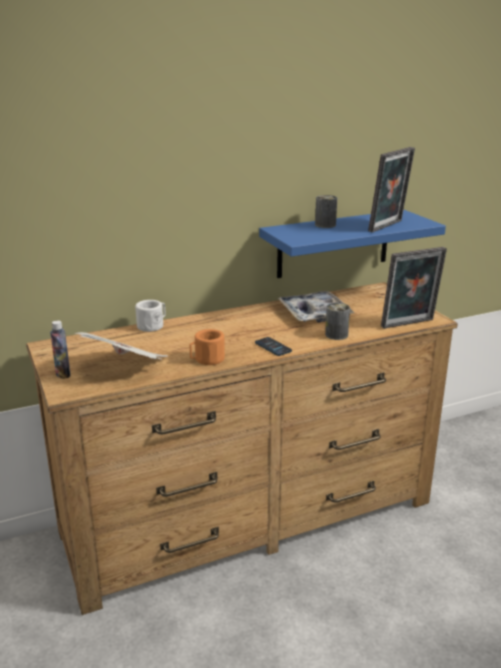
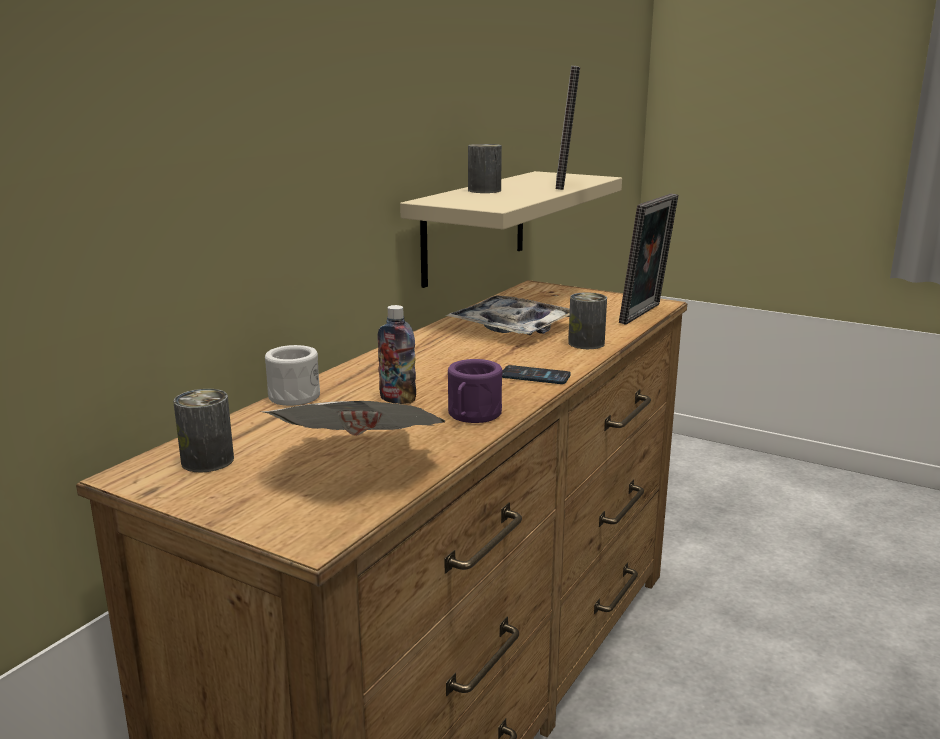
camera: 35 degrees left, 5 degrees down
bottle [50,321,71,379] -> bottle moved to [377,305,416,404]
orange mug [190,329,225,365] -> purple mug [448,359,502,423]
blue shelf [259,210,446,278] -> beige shelf [400,171,622,288]
none -> can [173,389,234,472]

